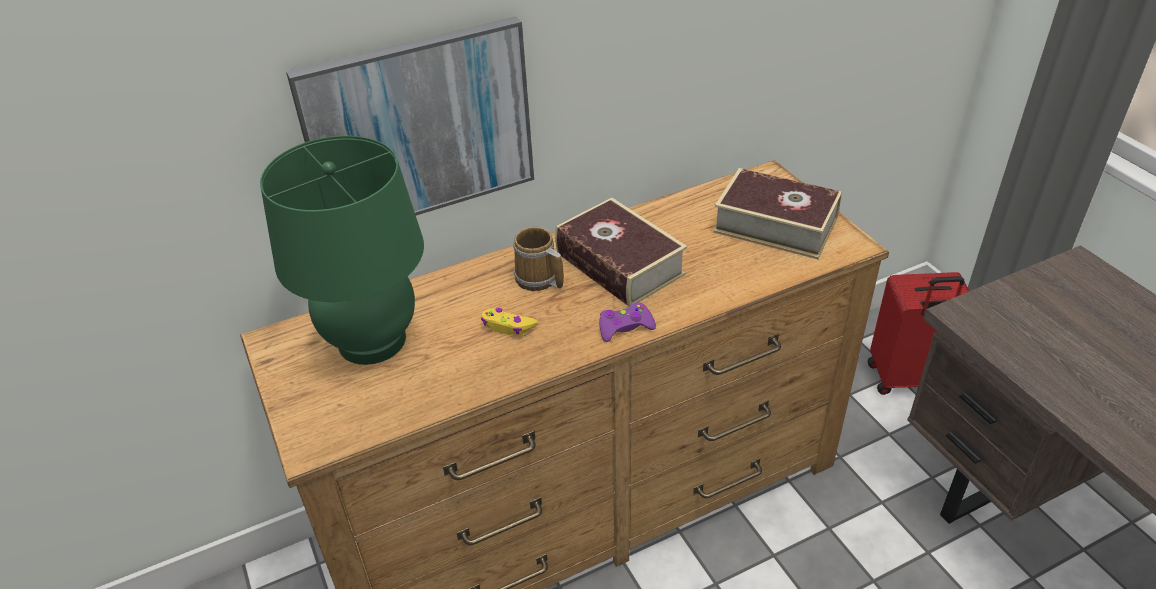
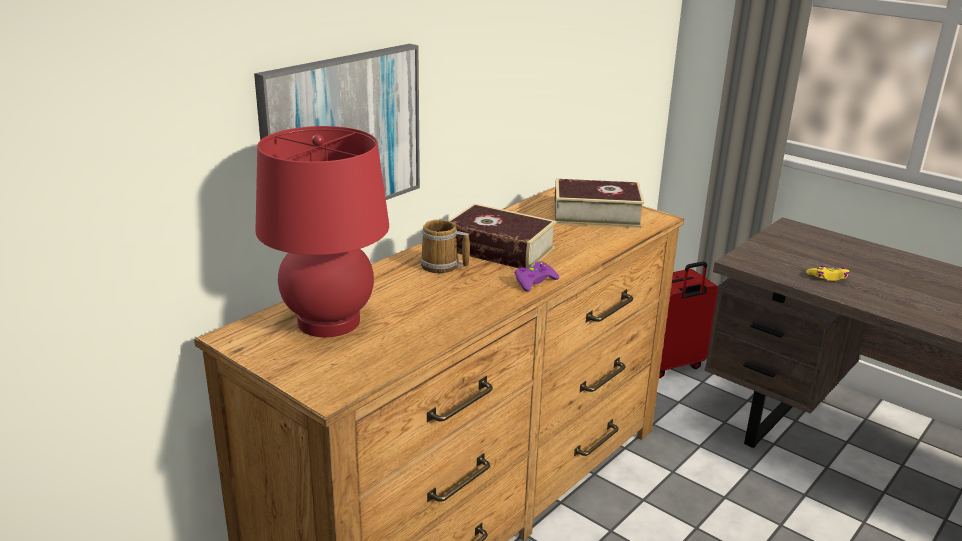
camera: 25 degrees left, 15 degrees down
green table lamp [260,136,424,365] -> red table lamp [256,126,389,337]
yellow game controller [481,308,538,335] -> yellow game controller moved to [806,265,849,281]

